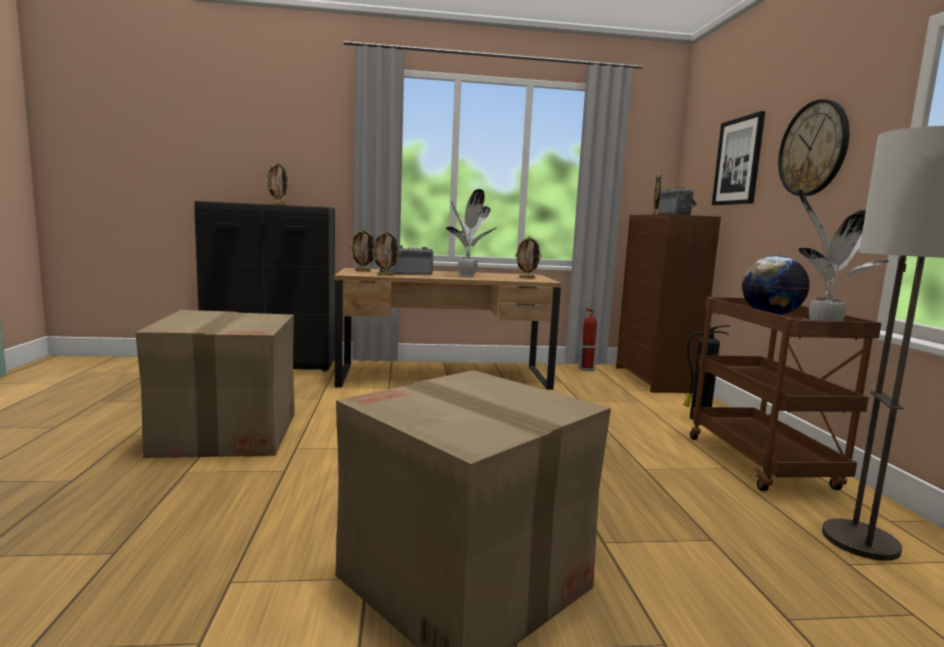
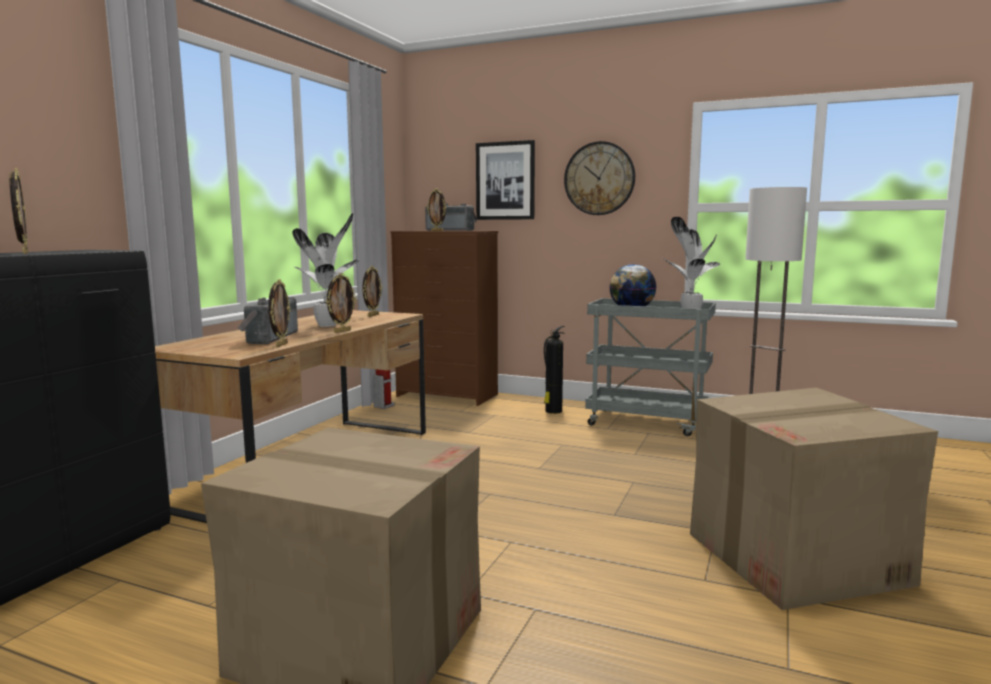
camera: 60 degrees left, 0 degrees up
picture frame [350,229,375,272] -> picture frame moved to [326,273,357,333]
brown cart [690,297,881,491] -> grey cart [585,298,716,436]

